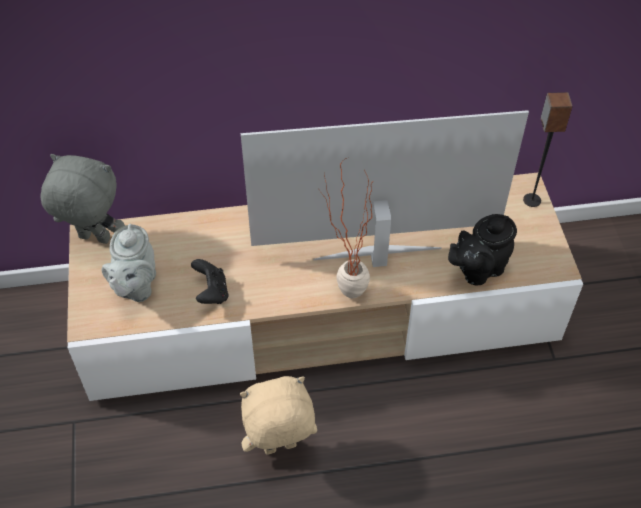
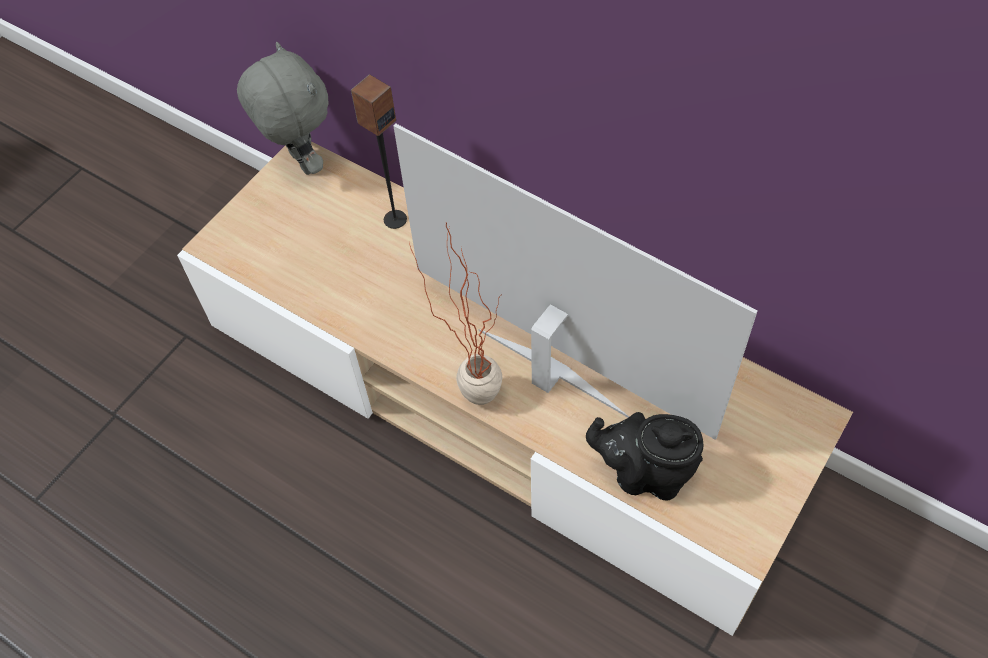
camera: 45 degrees right, 5 degrees up
grey teapot [101,224,156,302] -> none
black game controller [191,259,228,304] -> none
beige plush toy [240,376,317,455] -> none
speaker [523,92,573,207] -> speaker moved to [351,75,407,229]

